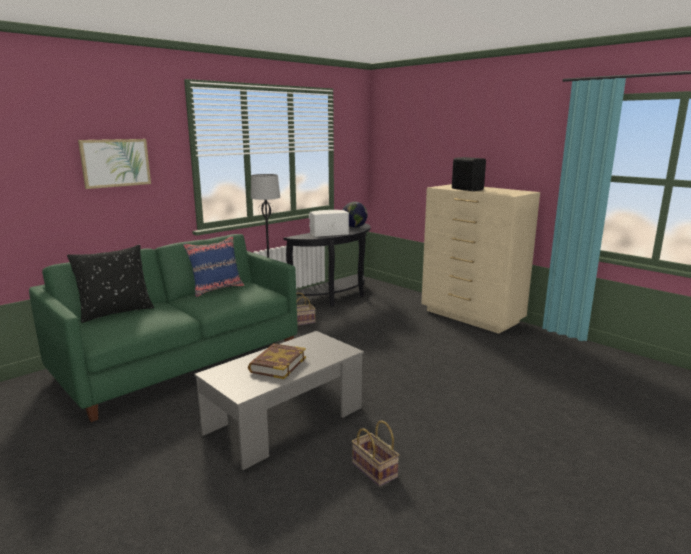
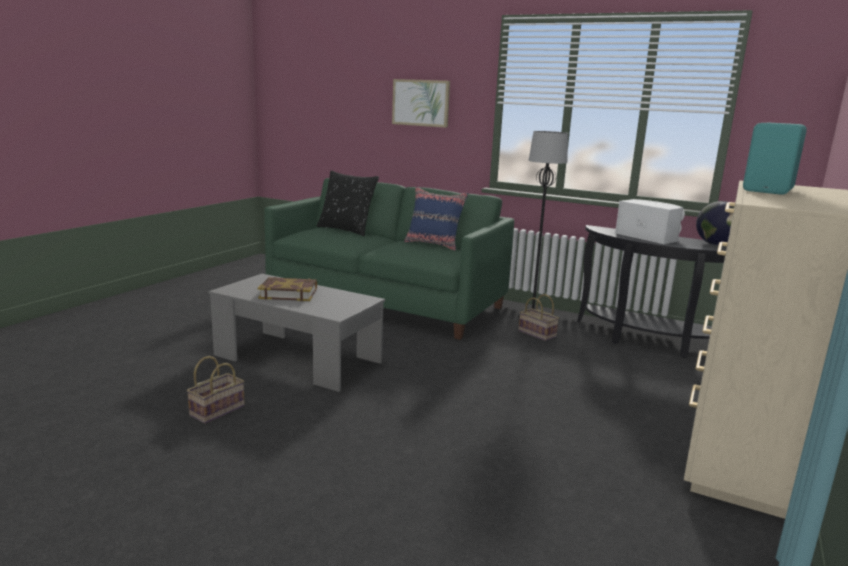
camera: 70 degrees right, 0 degrees up
black speaker [452,157,486,191] -> turquoise speaker [743,123,807,195]

